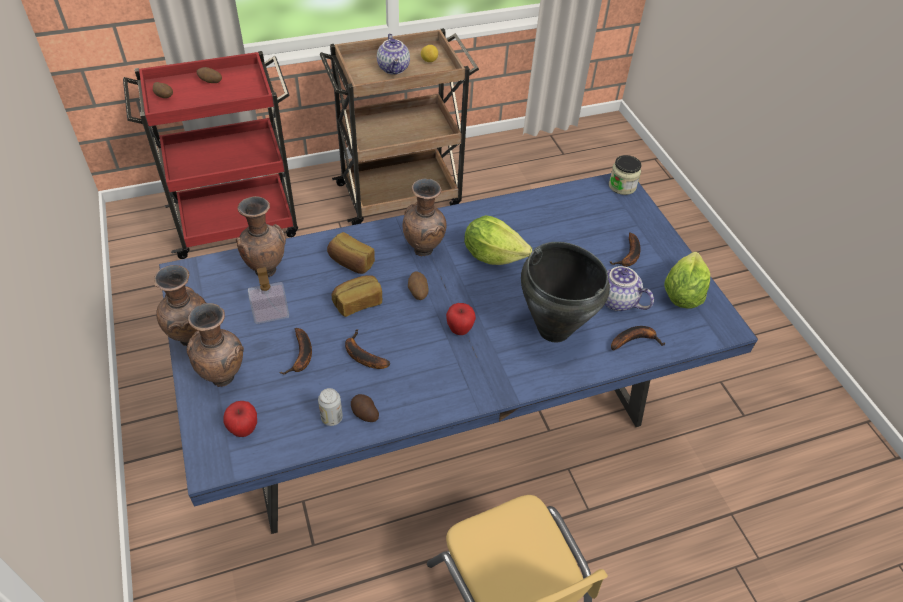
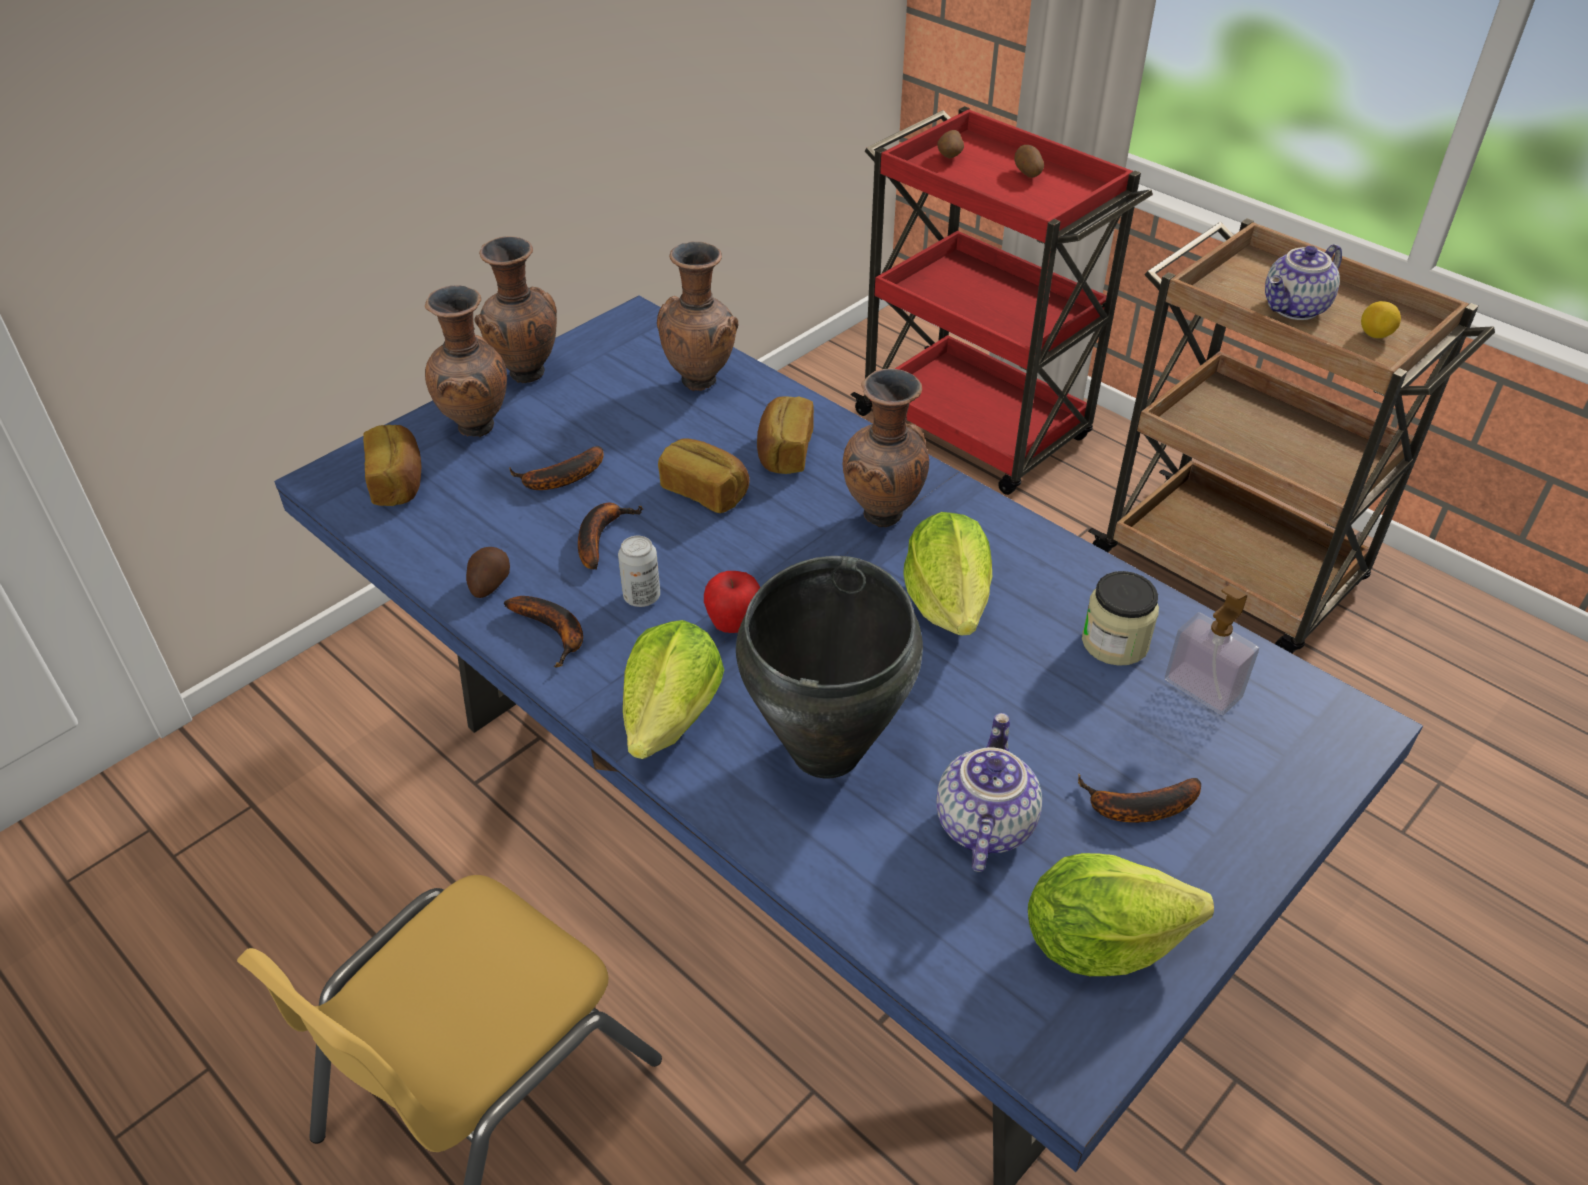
camera: 65 degrees right, 5 degrees down
apple [223,401,257,437] -> bread [363,425,421,506]
soap dispenser [248,267,289,324] -> soap dispenser moved to [1165,586,1259,716]
can [318,388,343,426] -> can moved to [618,536,660,607]
potato [408,271,429,300] -> none
jar [609,155,642,195] -> jar moved to [1082,571,1159,666]
banana [611,326,665,350] -> banana moved to [504,596,583,668]
none -> lettuce [623,620,724,759]

